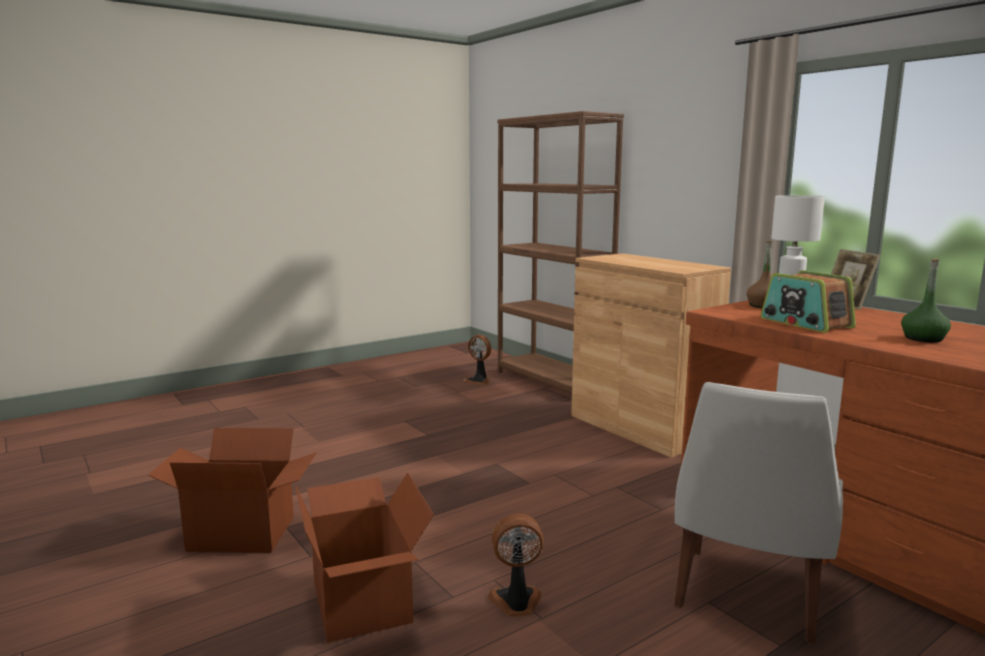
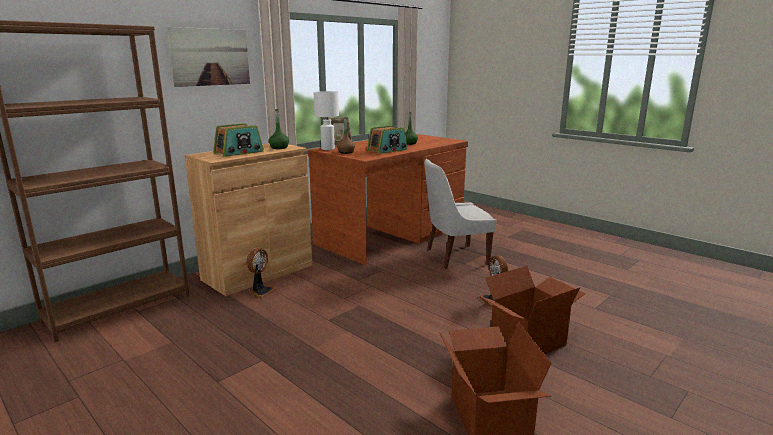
camera: 100 degrees left, 5 degrees up
fan [463,335,491,386] -> fan moved to [246,248,277,299]
white chair [674,382,843,644] -> white chair turned 150 degrees clockwise [424,159,496,269]
none -> picture [167,27,250,87]
none -> radio [213,123,264,157]
none -> green bottle [269,109,289,149]

